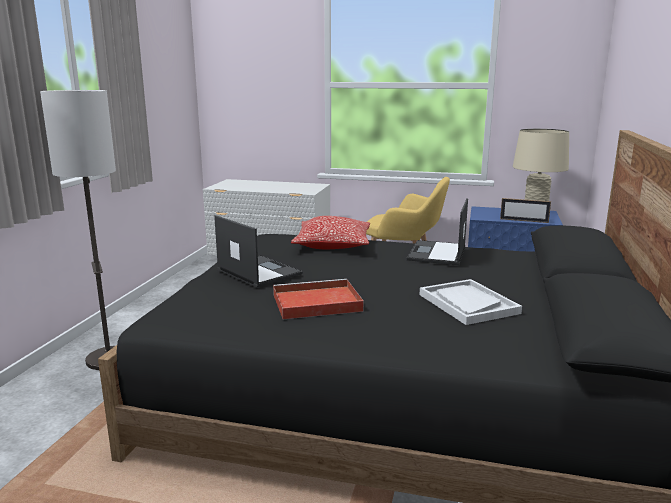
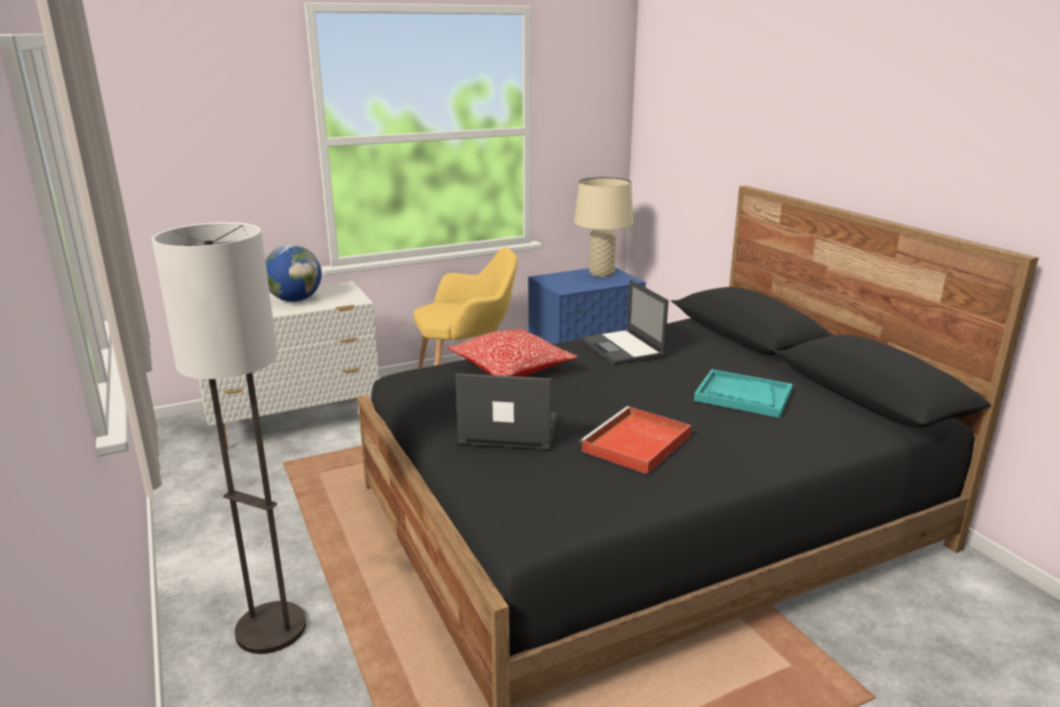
camera: 40 degrees left, 5 degrees up
white tray [420,279,522,325] -> turquoise tray [694,369,793,418]
picture frame [500,198,551,223] -> none
none -> globe [265,245,322,302]

